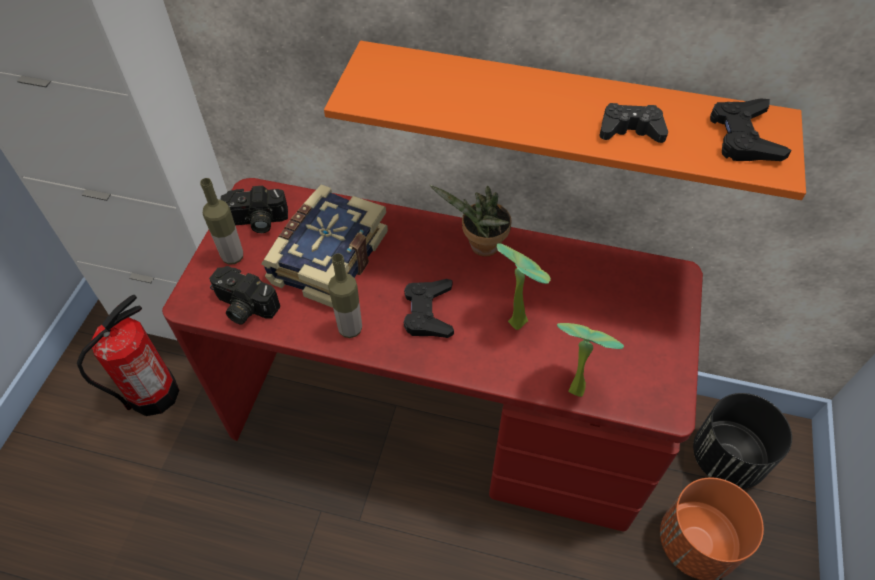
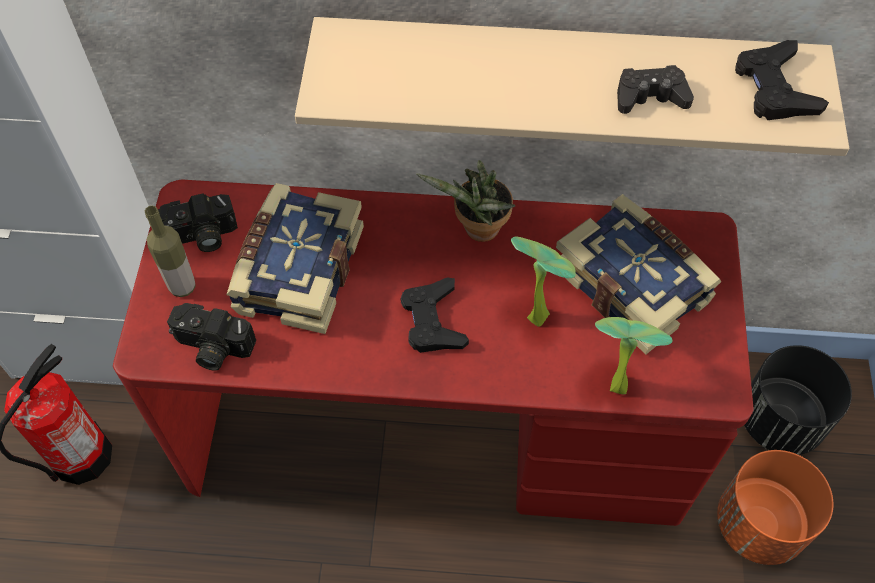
camera: 10 degrees left, 5 degrees up
orange shelf [324,41,806,200] -> beige shelf [295,17,849,156]
bottle [328,253,362,338] -> none
none -> book [556,194,722,354]

